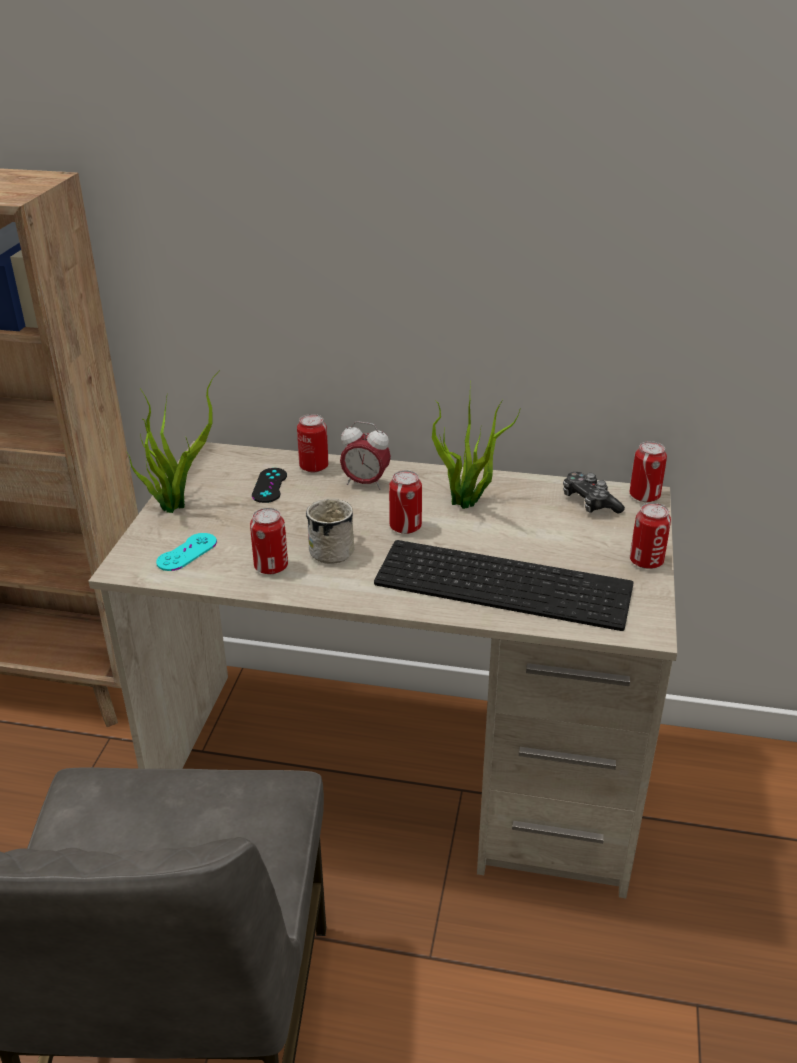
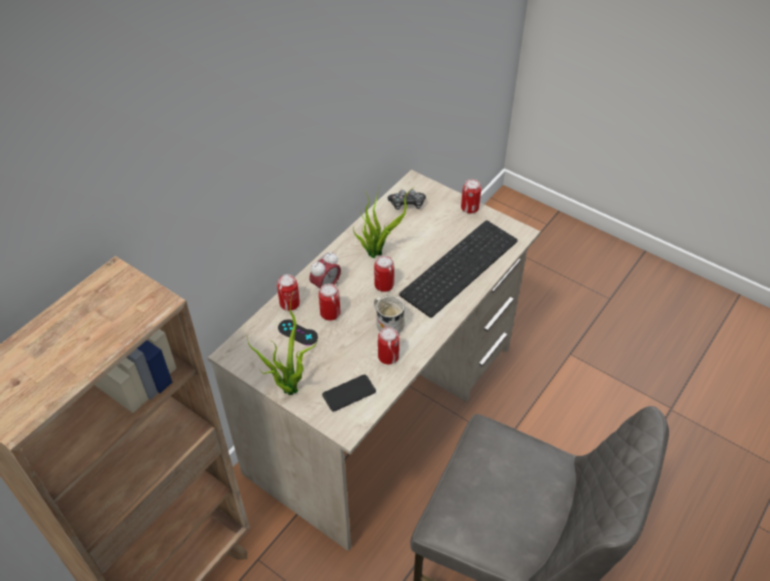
camera: 65 degrees left, 15 degrees up
turquoise game controller [156,533,217,571] -> phone [322,375,376,412]
can [629,441,667,502] -> can moved to [319,283,341,320]

